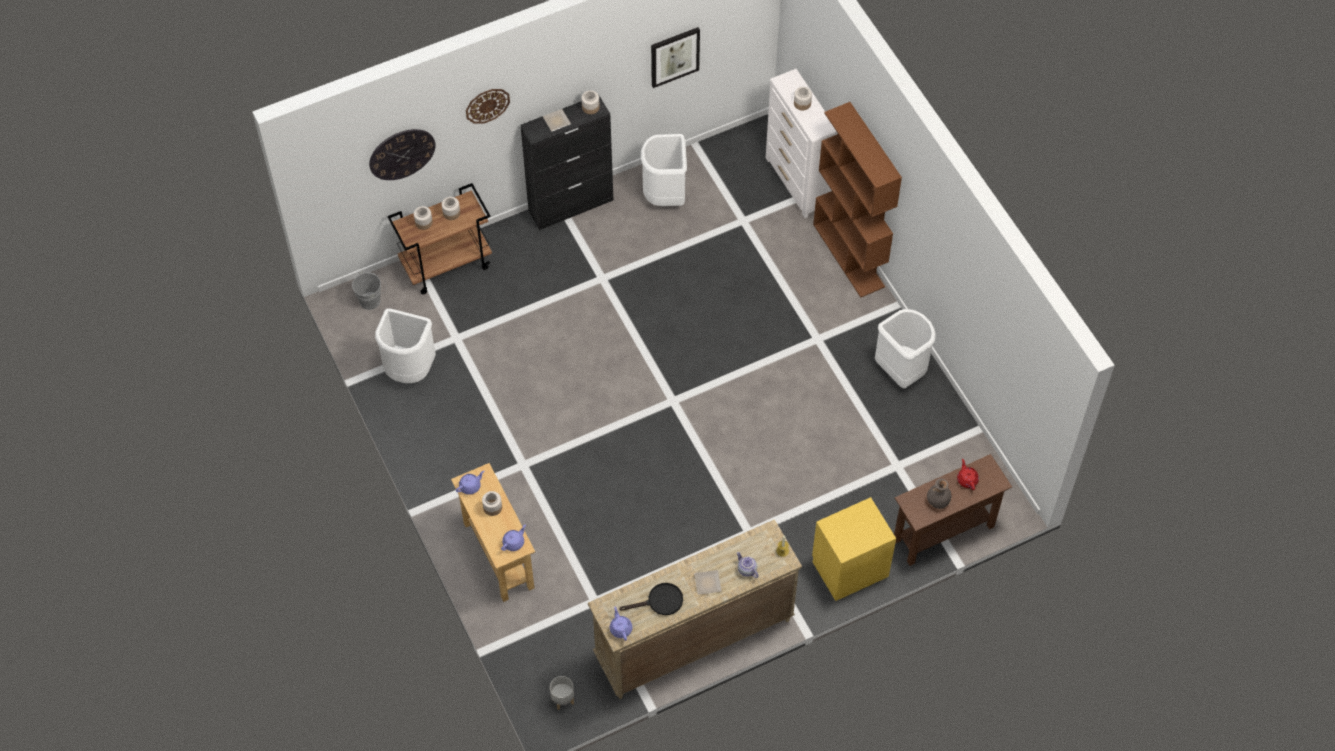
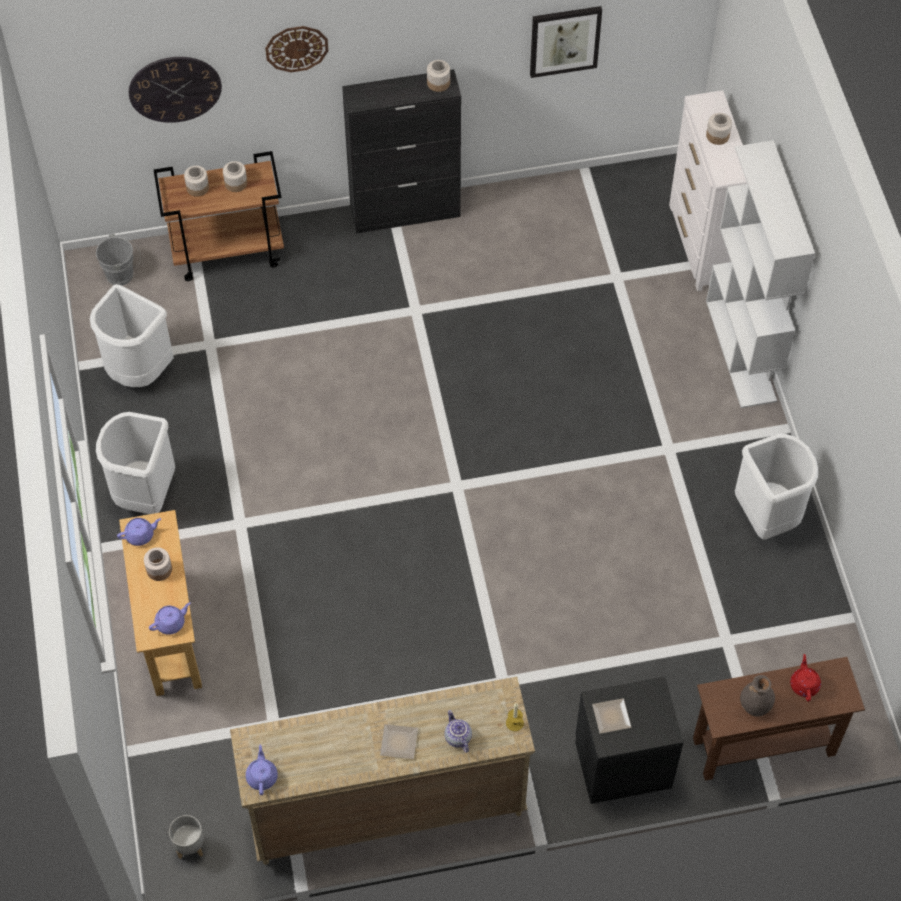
camera: 15 degrees right, 0 degrees up
plate [543,109,571,131] -> plate moved to [592,698,631,734]
black frying pan [619,583,683,615] -> none
white trash can [641,134,687,206] -> white trash can moved to [96,412,175,514]
yellow nightstand [812,497,896,601] -> black nightstand [575,677,684,804]
brown bookcase [813,102,902,298] -> white bookcase [706,140,815,408]

